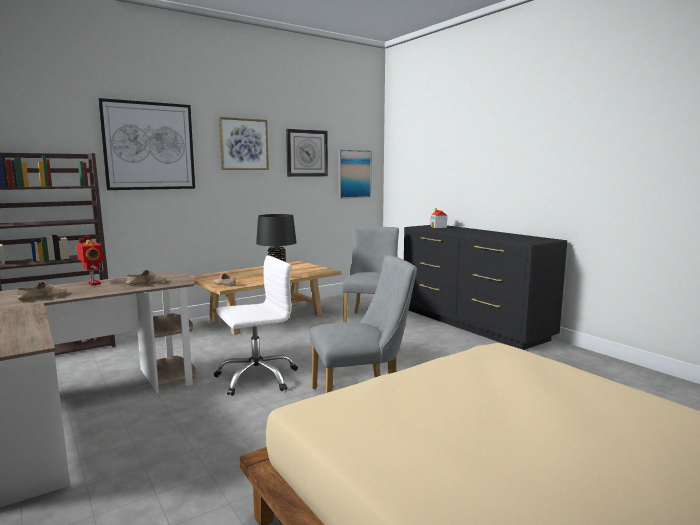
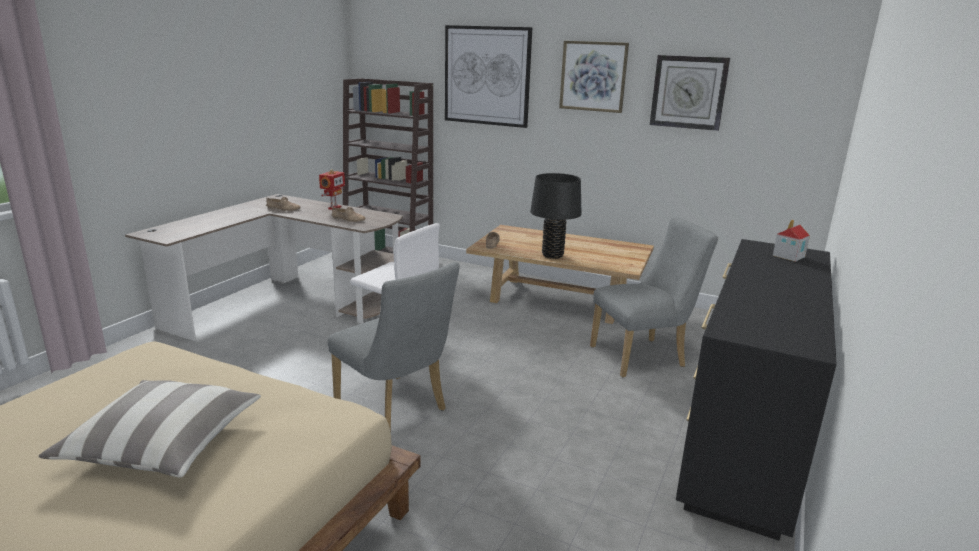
camera: 60 degrees right, 10 degrees up
picture [338,150,372,199] -> none
none -> pillow [38,380,261,477]

